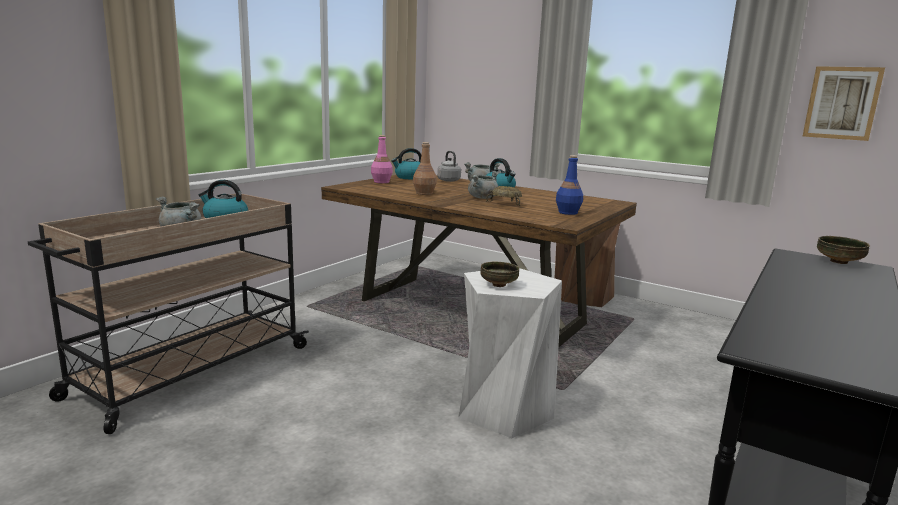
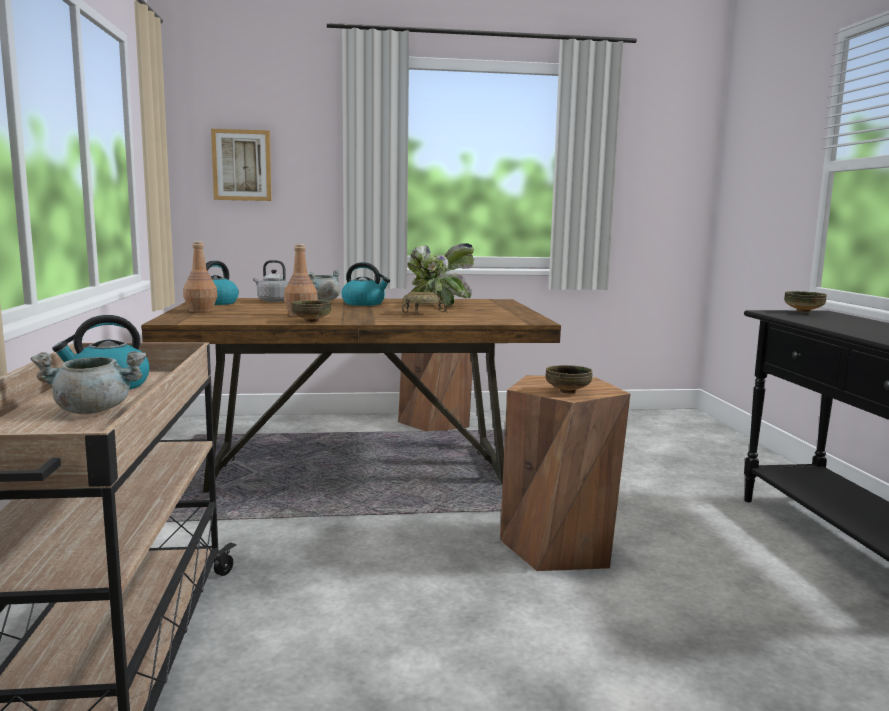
camera: 40 degrees left, 5 degrees down
pink bottle [371,135,393,183] -> brown bottle [183,241,217,312]
white stool [458,268,562,439] -> brown stool [500,375,630,571]
grey cooking pot [468,171,499,199] -> none
blue bottle [556,155,583,215] -> none
picture [803,66,885,141] -> picture moved to [211,129,272,201]
none -> bowl [292,300,331,323]
none -> potted plant [407,243,474,305]

